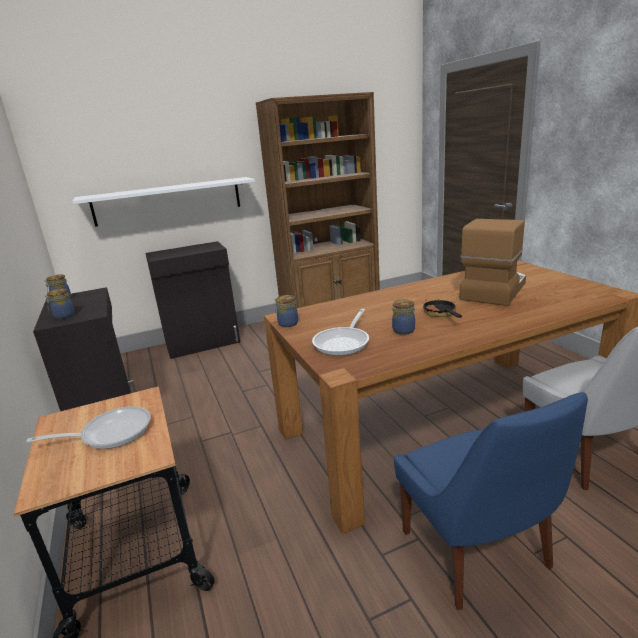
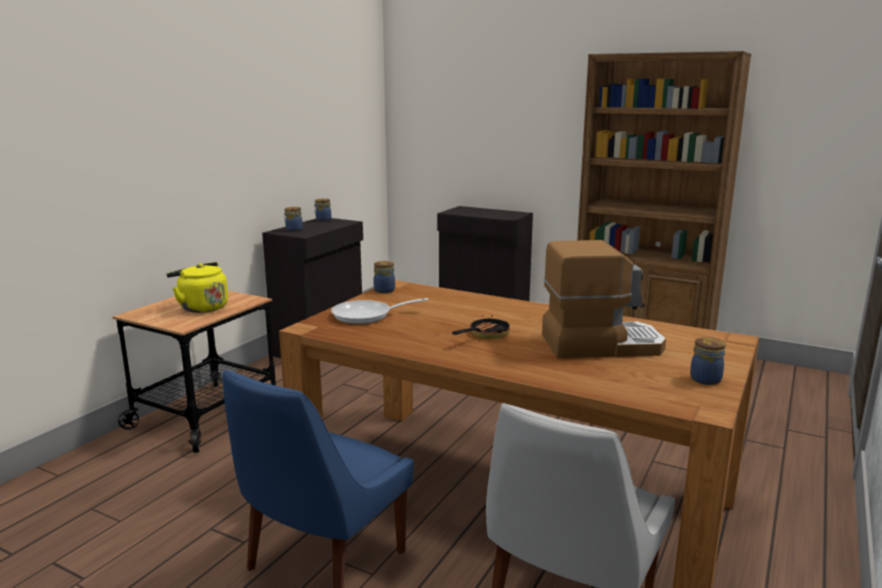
camera: 50 degrees right, 5 degrees down
frying pan [26,406,151,449] -> yellow kettle [167,262,228,313]
white shelf [72,177,255,227] -> none
jar [392,299,415,335] -> jar moved to [690,337,726,385]

